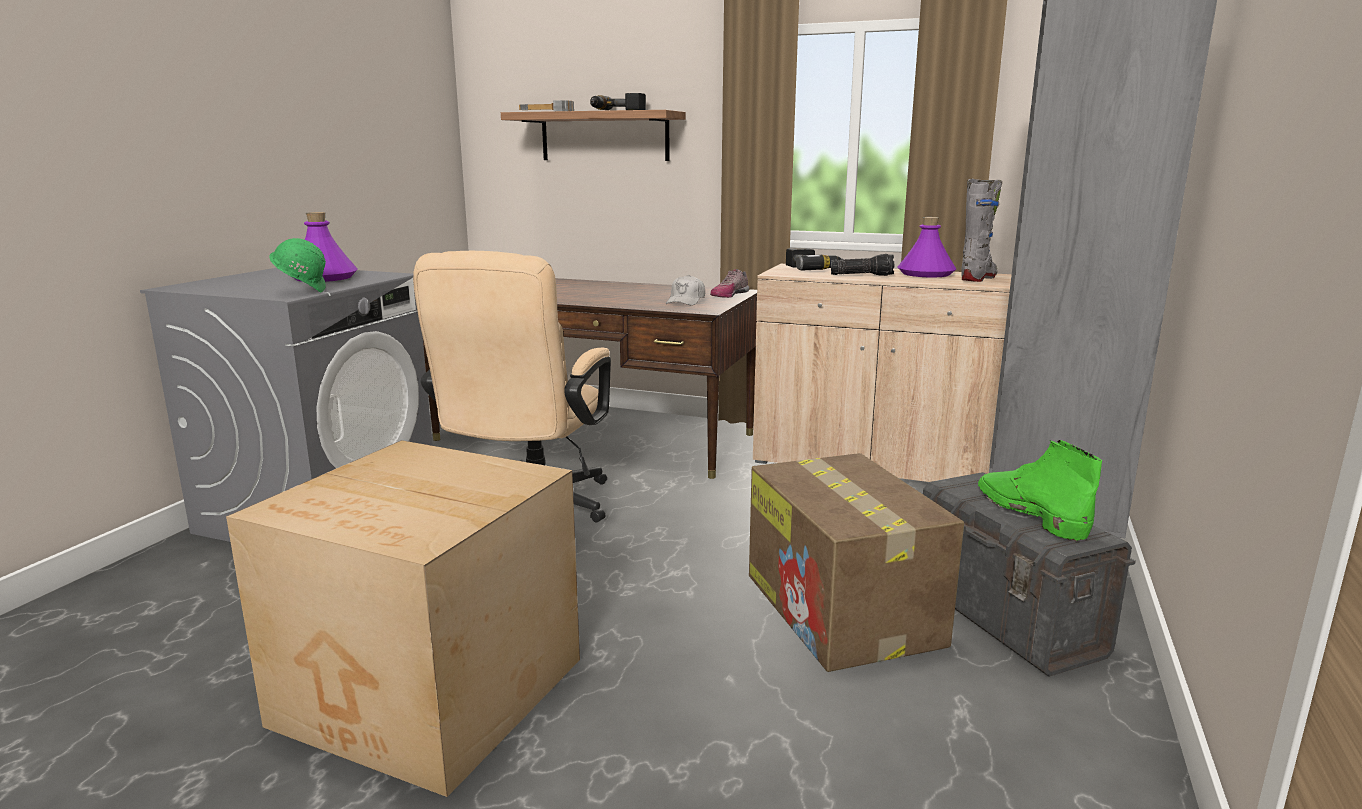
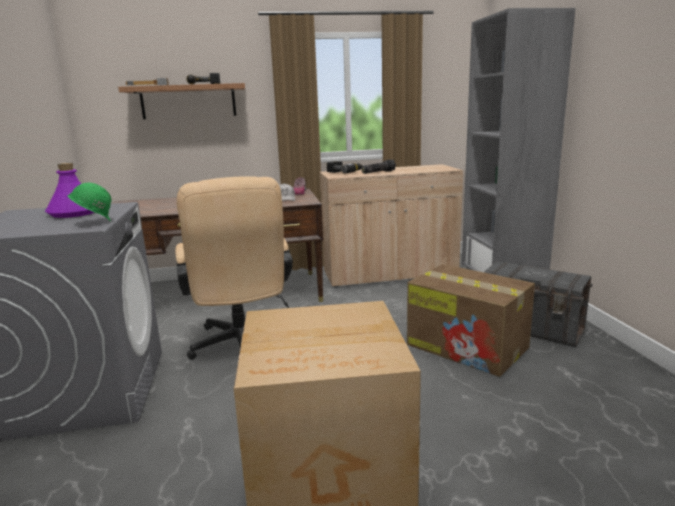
camera: 30 degrees left, 0 degrees up
purple bottle [898,217,956,277] -> none
grey boot [961,179,1002,282] -> none
green boot [978,440,1102,542] -> none

